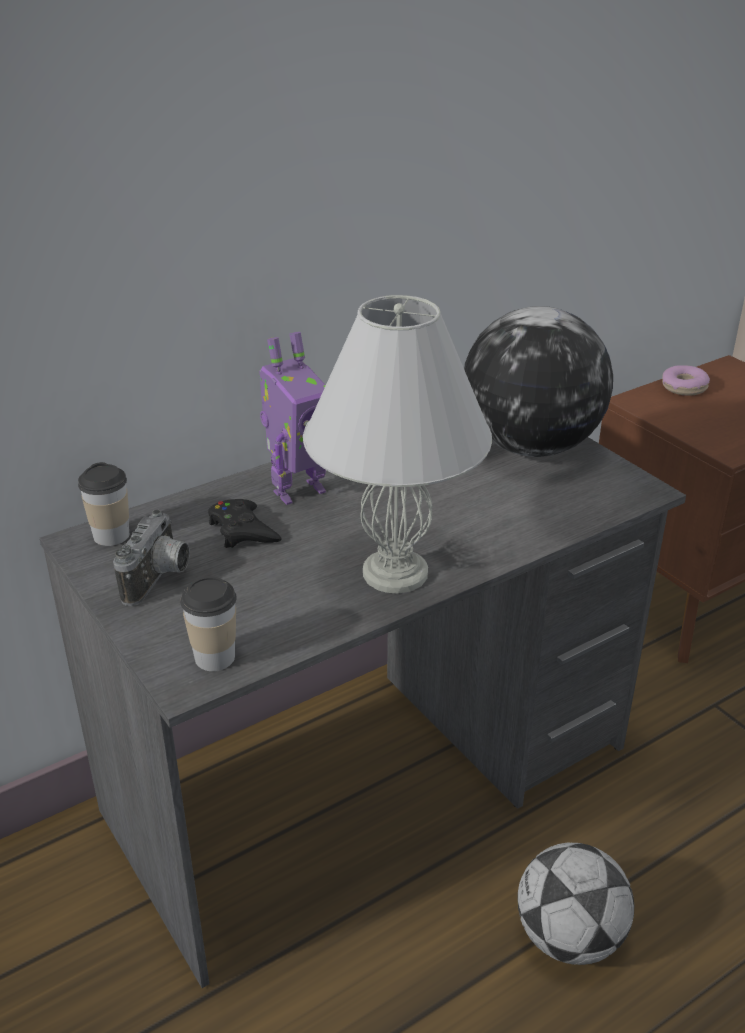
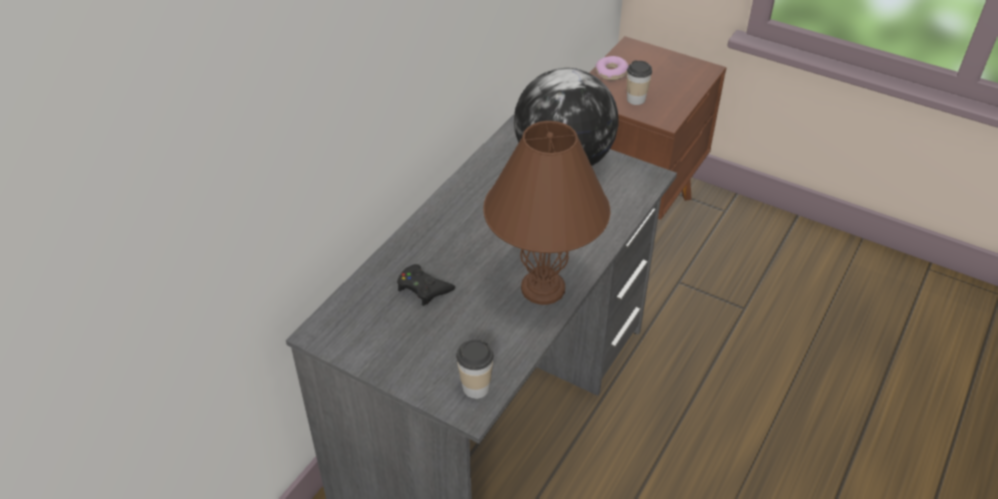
camera: 25 degrees left, 10 degrees up
cup [78,462,129,546] -> cup moved to [627,61,652,105]
camera [113,510,190,606] -> none
toy robot [259,332,326,505] -> none
white table lamp [303,295,492,594] -> brown table lamp [483,121,610,305]
football [517,842,634,965] -> none

